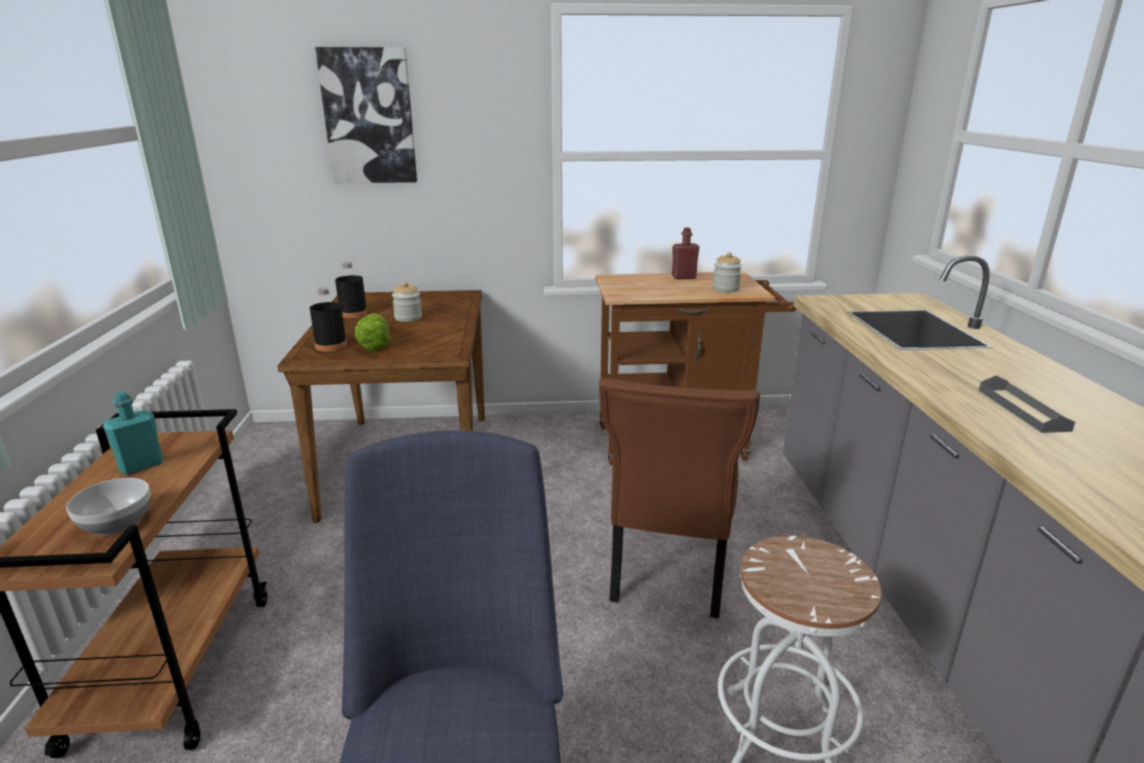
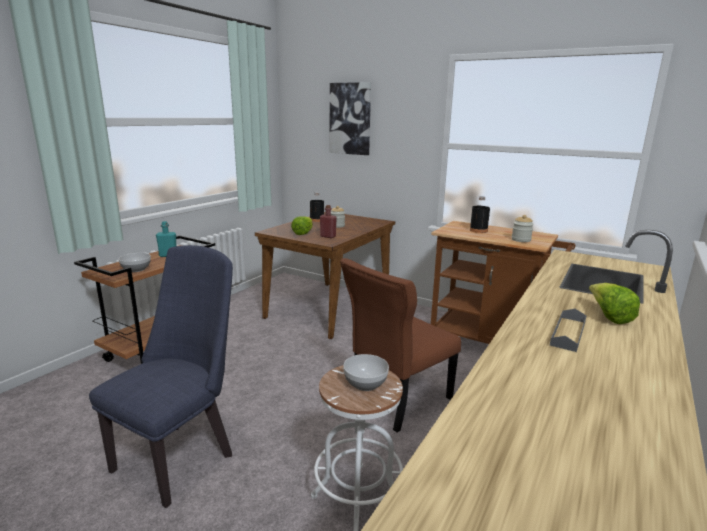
camera: 35 degrees right, 5 degrees down
black bottle [310,288,347,351] -> black bottle moved to [470,196,490,233]
red bottle [672,228,699,279] -> red bottle moved to [320,205,337,238]
none -> bowl [343,354,389,391]
none -> lettuce [589,283,640,324]

